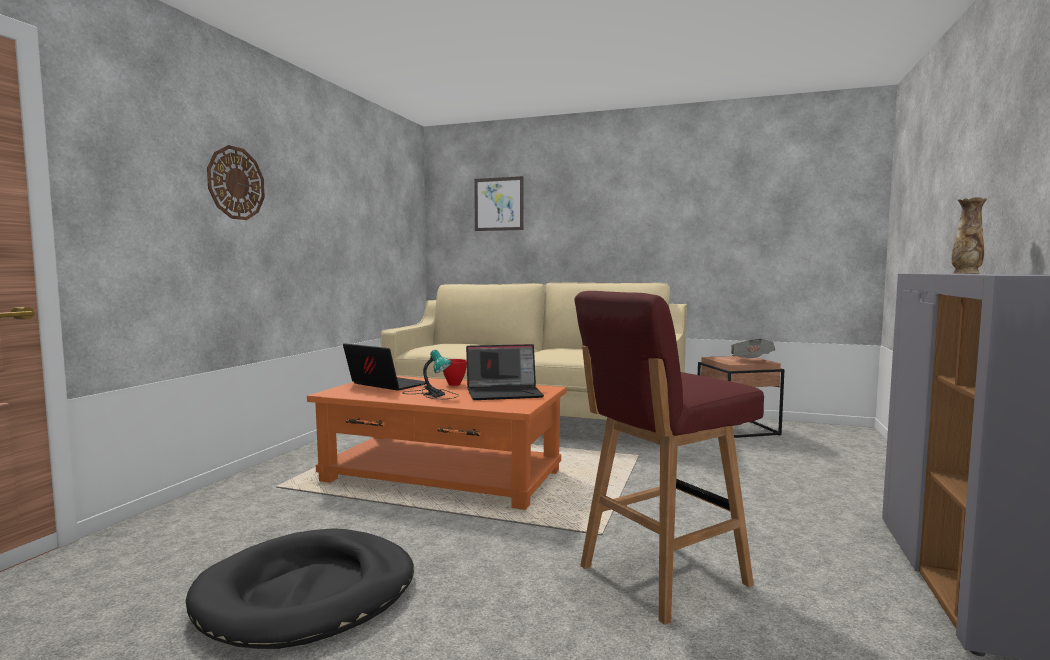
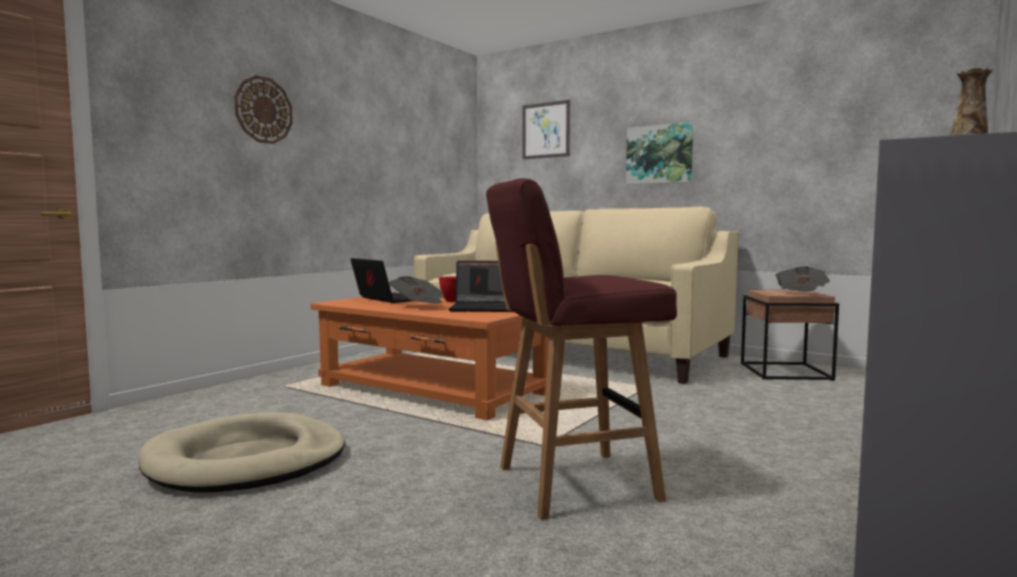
camera: 15 degrees right, 0 degrees up
black dog bed [186,528,414,649] -> beige dog bed [138,412,345,493]
table lamp [402,350,459,399] -> newspaper [389,276,444,304]
none -> picture [626,122,693,185]

